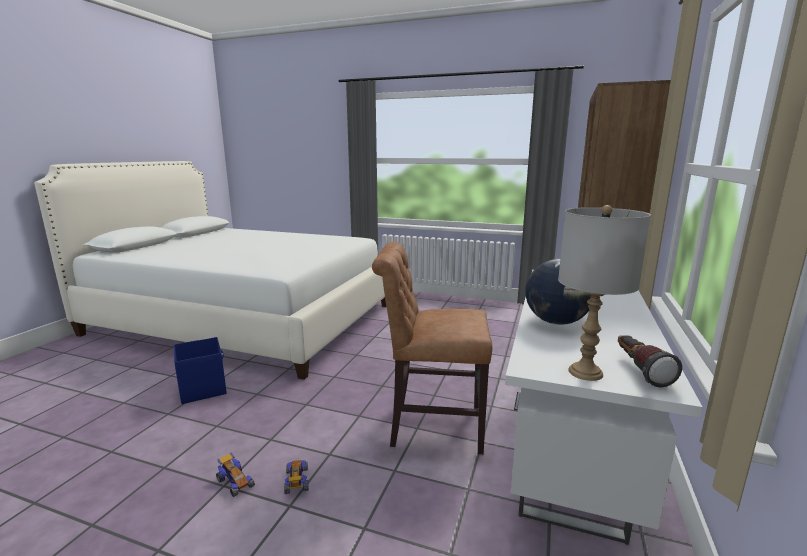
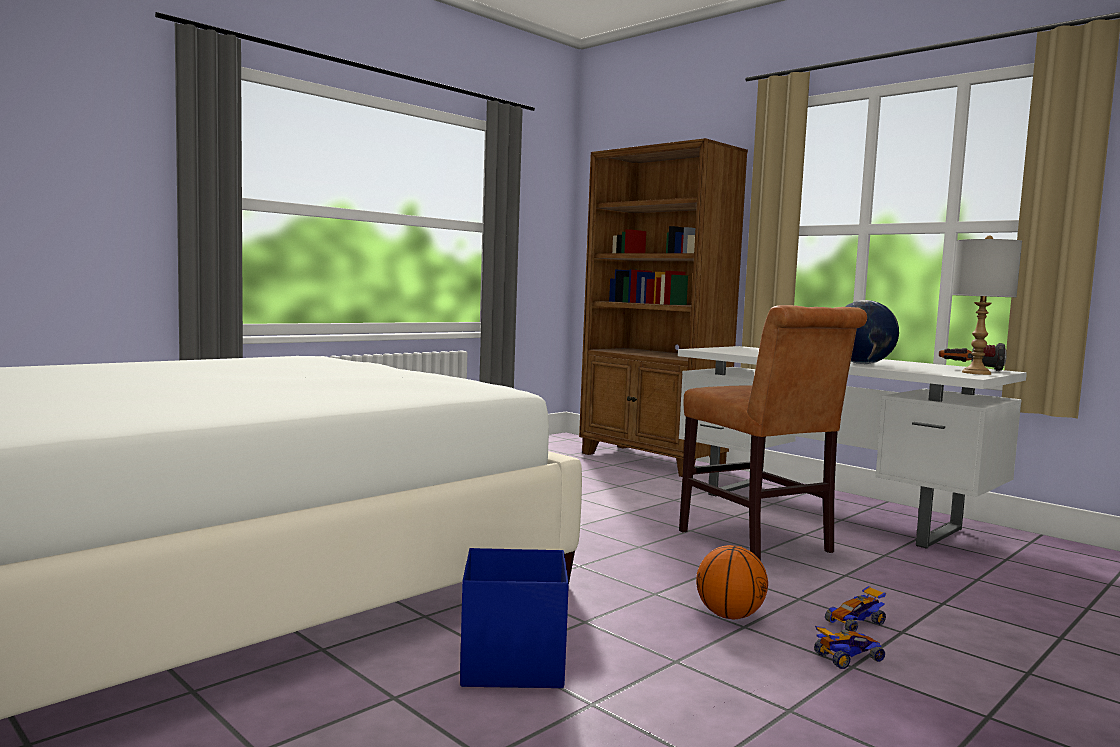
camera: 65 degrees left, 10 degrees down
toy car [284,460,309,494] -> toy car turned 45 degrees counterclockwise [825,586,886,632]
brown chair [372,242,492,454] -> brown chair turned 60 degrees counterclockwise [679,305,867,561]
none -> basketball [696,545,768,620]

